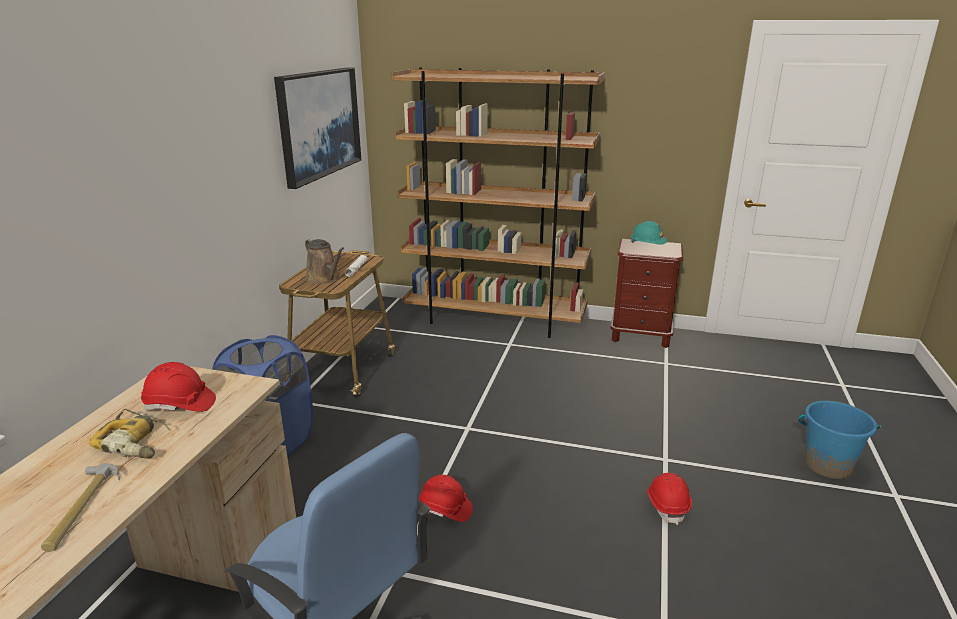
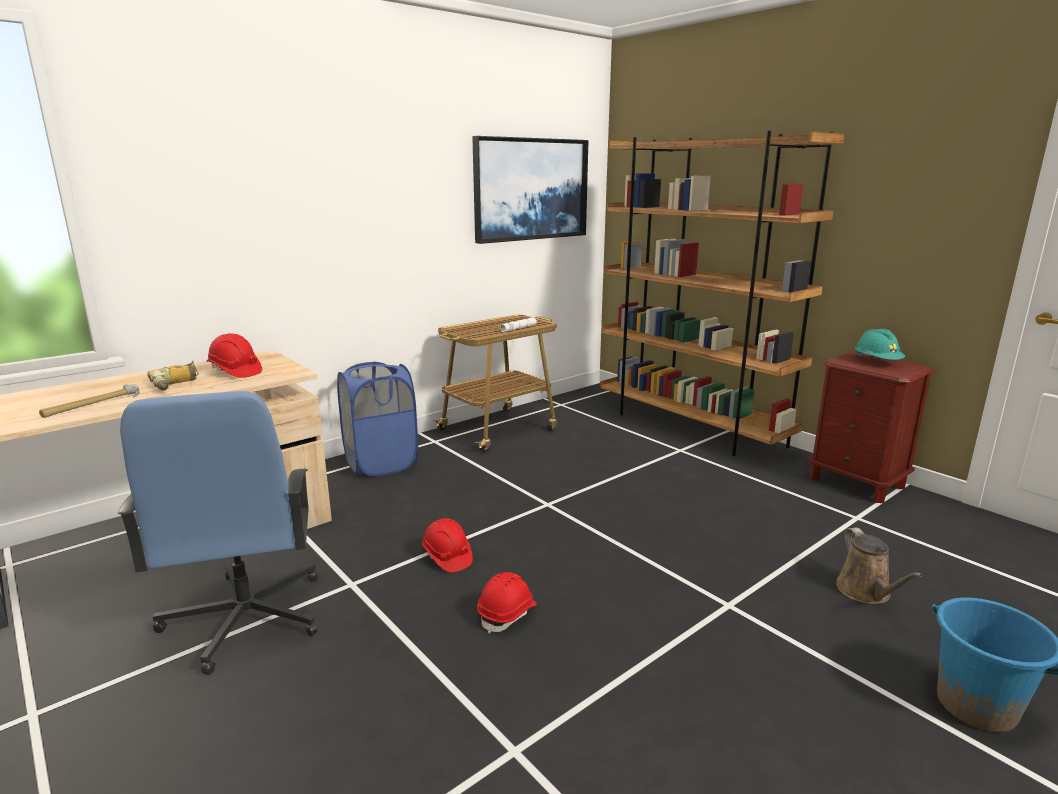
camera: 35 degrees right, 5 degrees down
brown watering can [305,238,344,284] -> brown watering can moved to [836,528,923,604]
red hard hat [646,473,692,525] -> red hard hat moved to [477,572,537,634]

